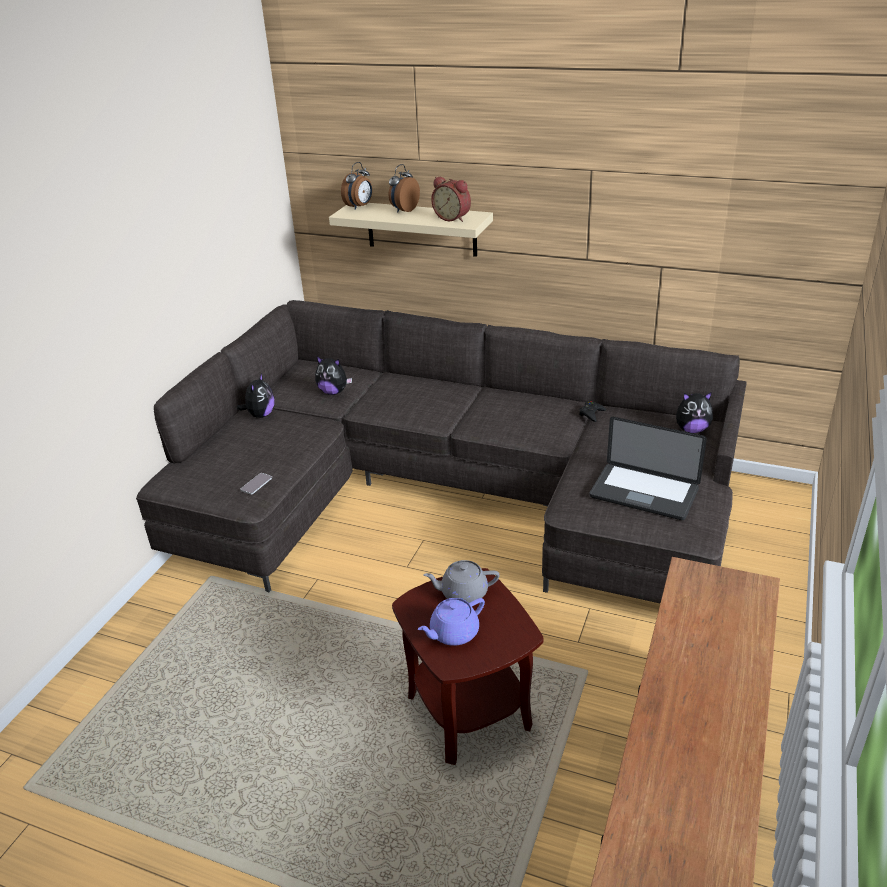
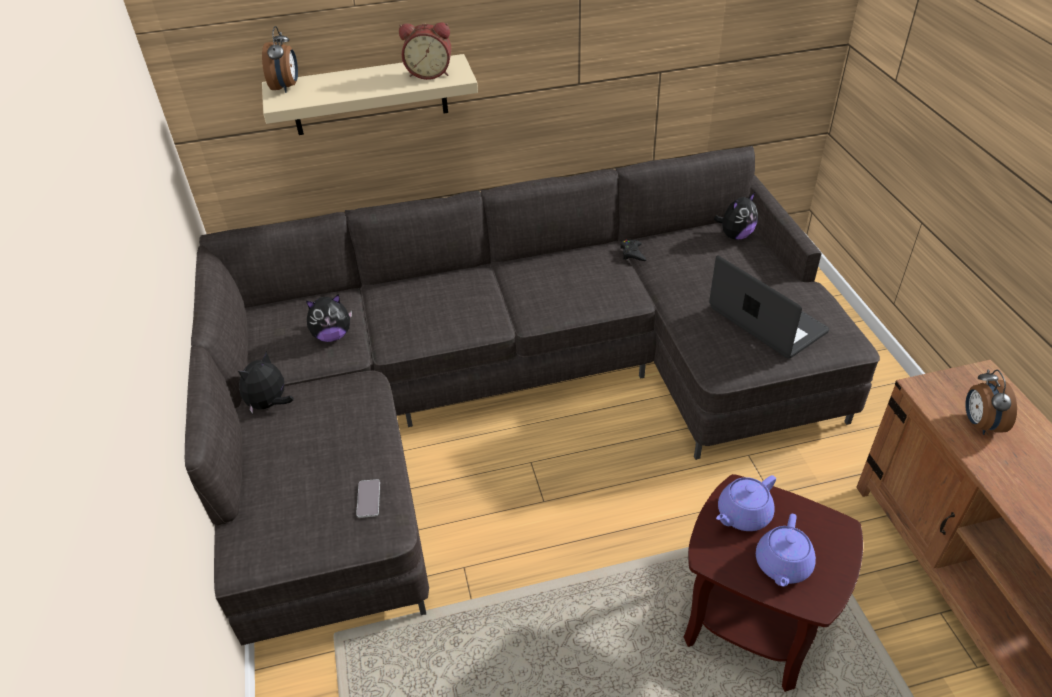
camera: 35 degrees left, 10 degrees up
plush toy [237,373,275,418] -> plush toy turned 120 degrees counterclockwise [238,351,294,414]
alarm clock [389,164,420,213] -> alarm clock moved to [965,369,1017,435]
grey teapot [423,560,499,603] -> purple teapot [716,475,776,531]
laptop [589,417,707,520] -> laptop turned 120 degrees counterclockwise [709,256,829,359]

